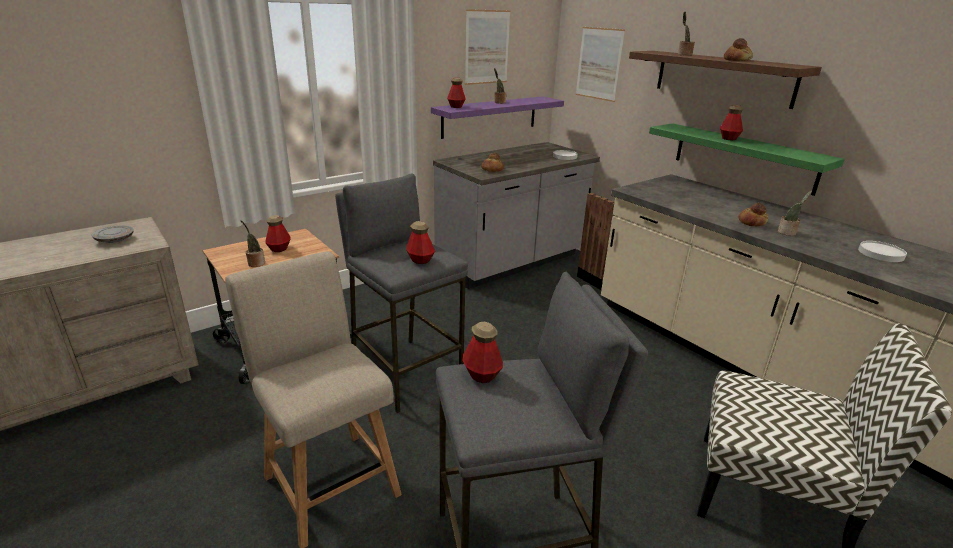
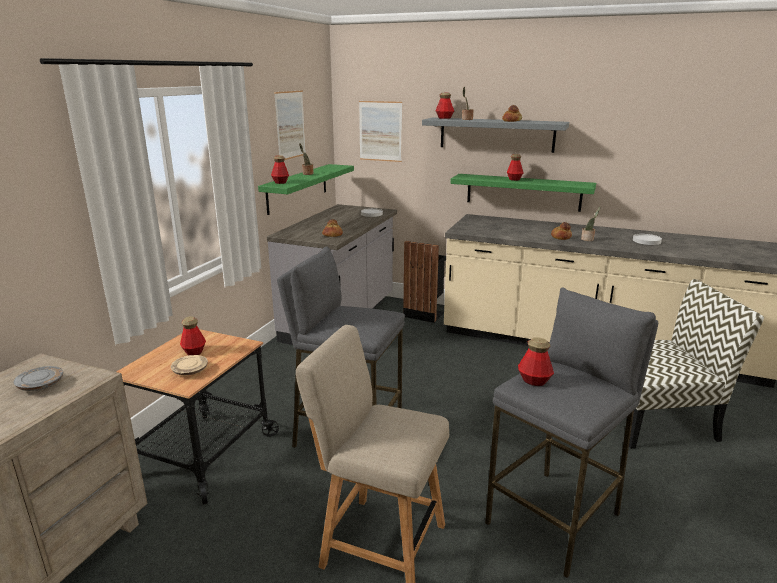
camera: 30 degrees left, 5 degrees down
potted plant [241,220,265,267] -> beige plate [171,355,208,375]
bottle [406,221,435,264] -> bottle moved to [435,93,454,119]
purple shelf [431,96,564,139] -> green shelf [258,164,354,215]
brown shelf [629,51,822,109] -> grey shelf [422,118,569,153]

